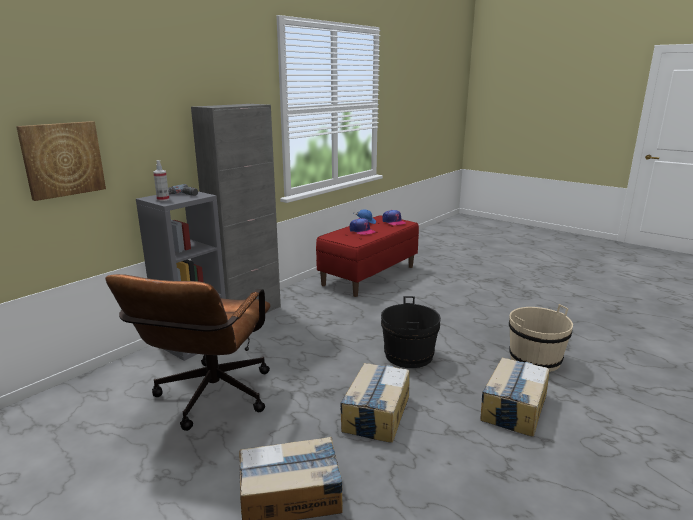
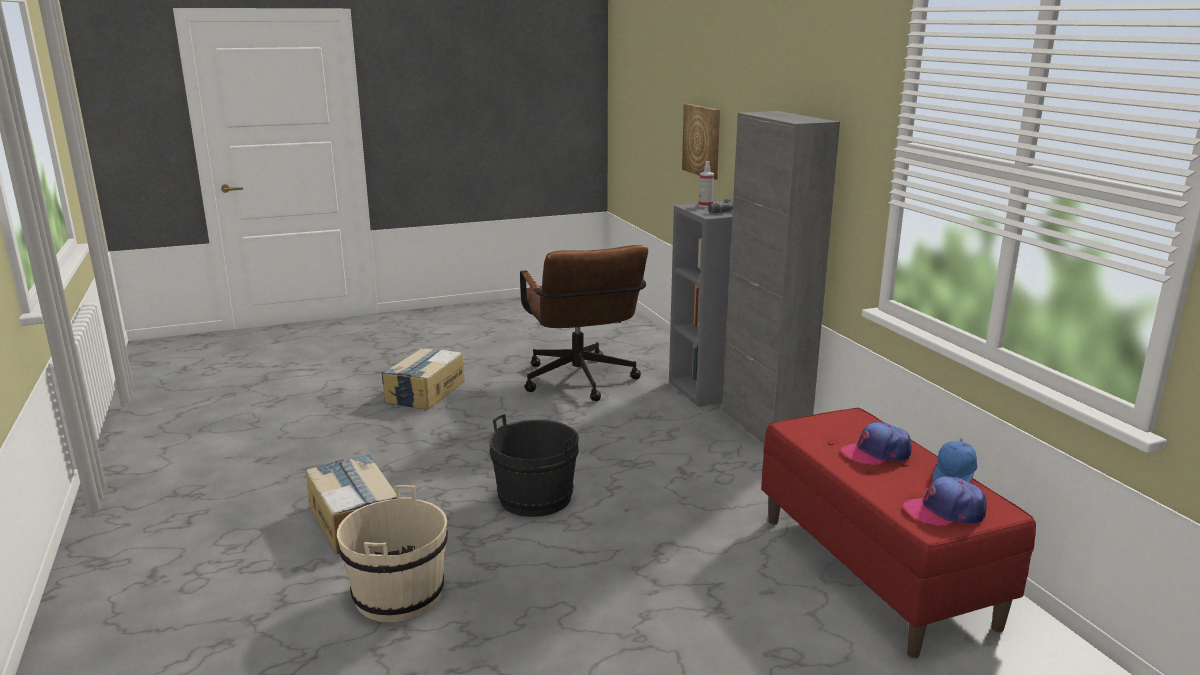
camera: 120 degrees right, 0 degrees up
brown office chair [105,274,271,431] -> brown office chair turned 150 degrees counterclockwise [520,245,648,401]
cardboard box [340,363,410,443] -> none

